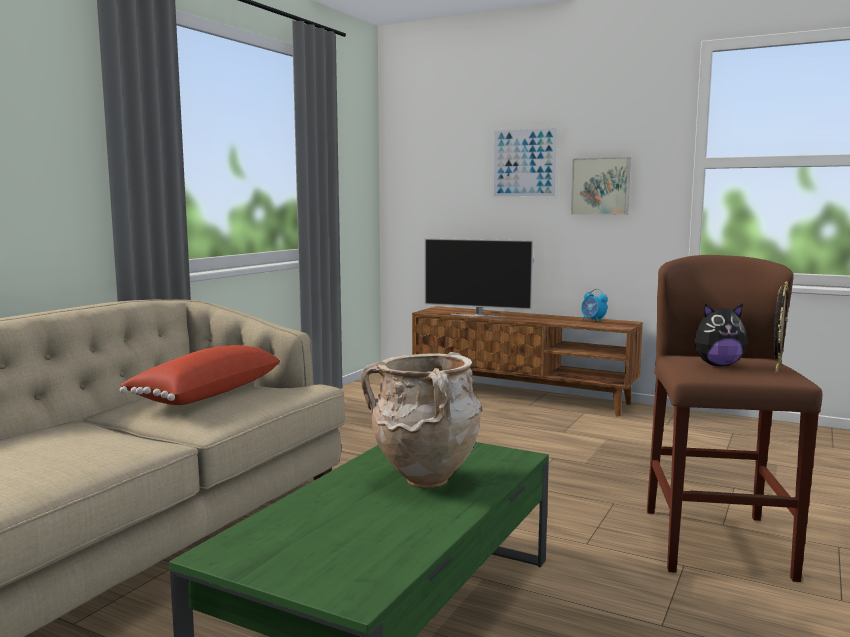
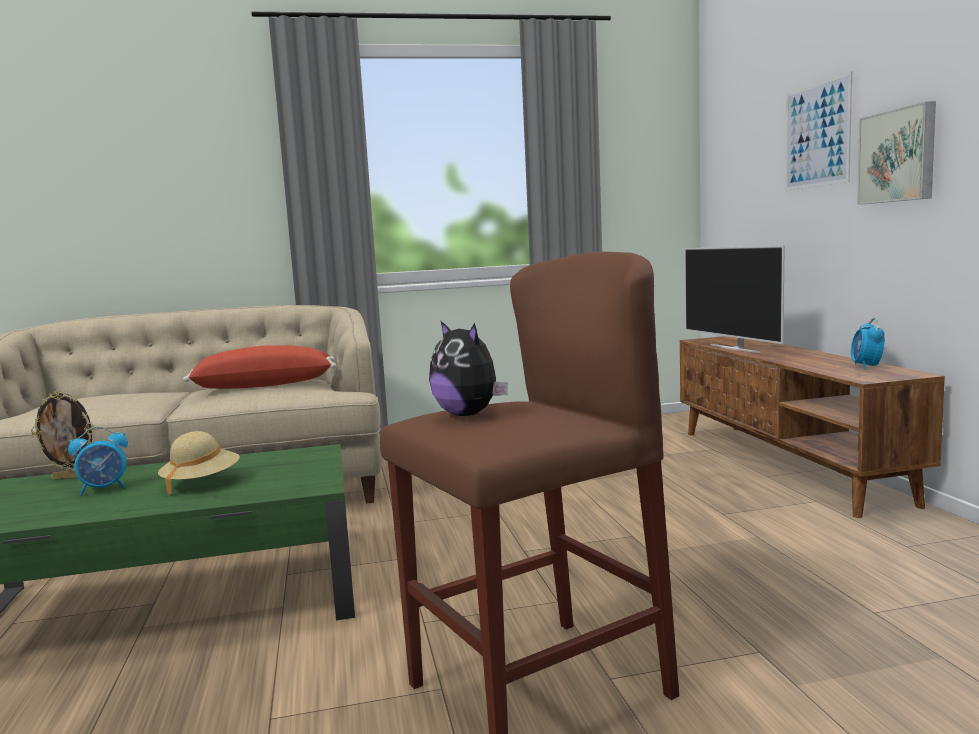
camera: 50 degrees right, 0 degrees up
beige vase [361,352,483,488] -> beige hat [158,431,240,495]
picture frame [773,282,788,373] -> picture frame moved to [31,390,95,480]
none -> alarm clock [68,426,128,495]

